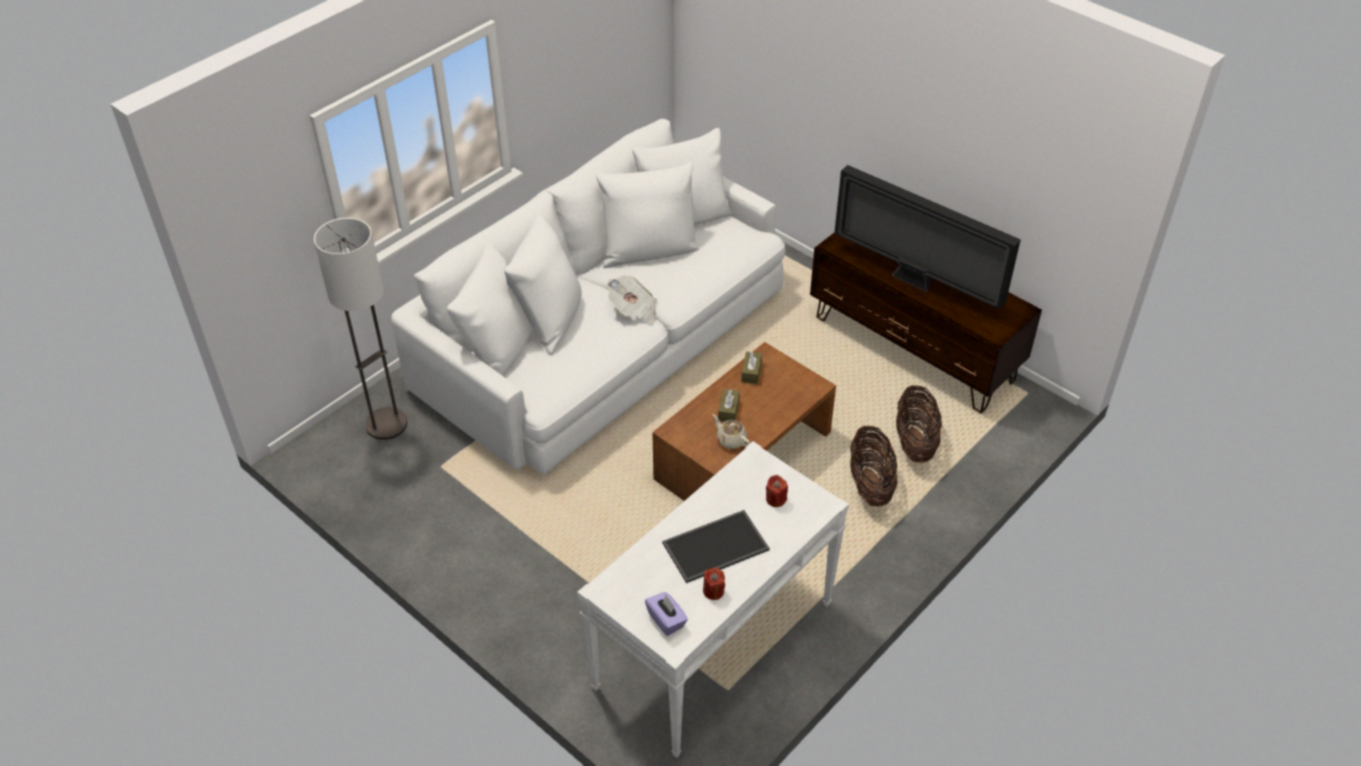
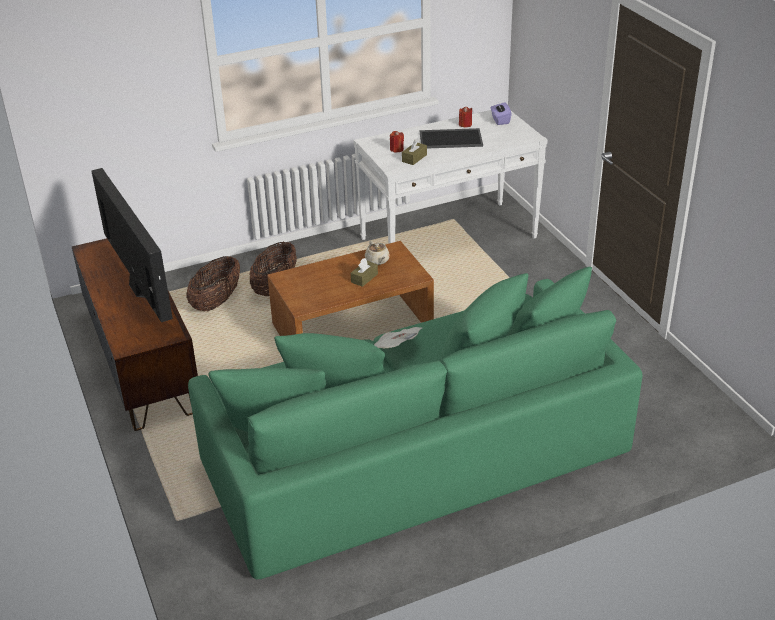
camera: 155 degrees left, 10 degrees down
floor lamp [314,218,407,440] -> none
white sofa [391,119,785,475] -> green sofa [188,267,643,579]
brown tissue box [741,351,762,384] -> brown tissue box moved to [402,139,427,165]

